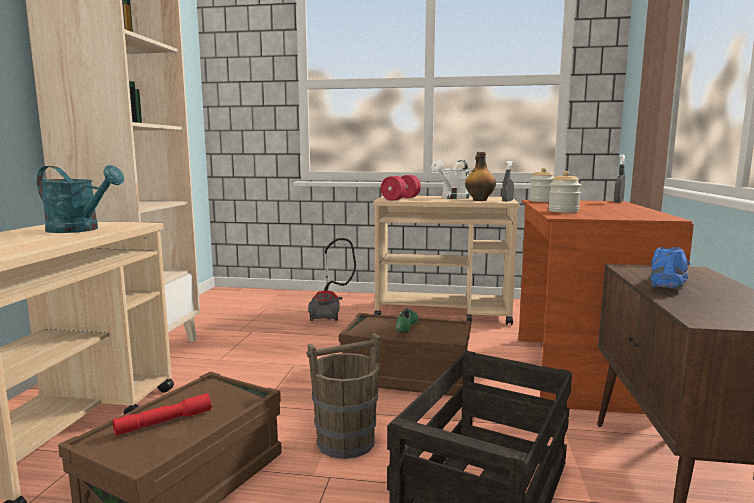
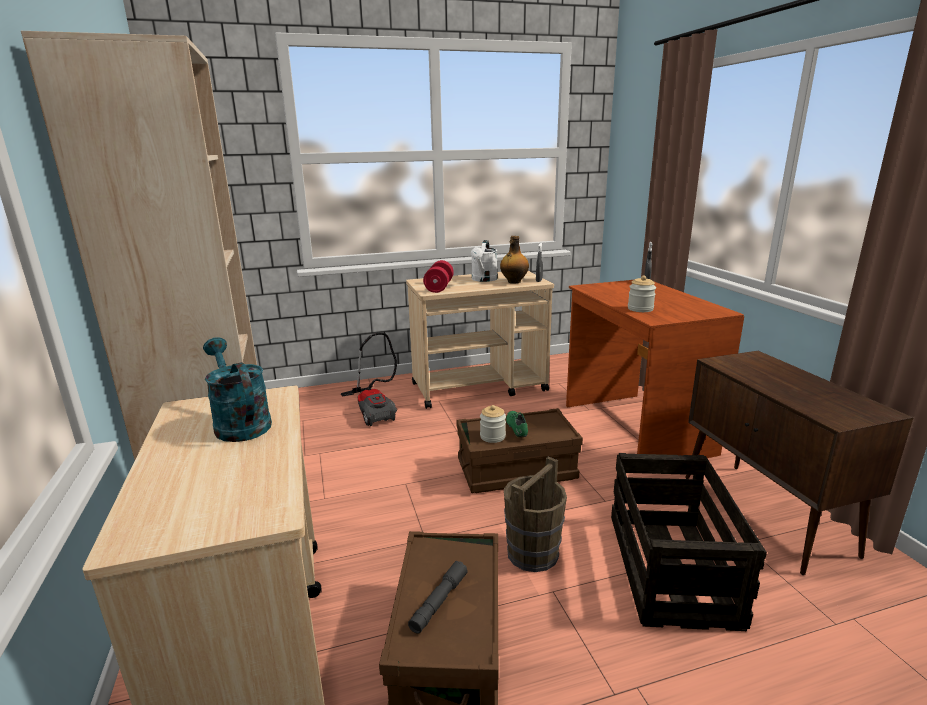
camera: 25 degrees left, 10 degrees up
turquoise watering can [37,165,124,233] -> turquoise watering can turned 120 degrees counterclockwise [203,337,272,442]
red flashlight [113,393,212,435] -> grey flashlight [408,561,468,634]
jar [530,168,555,202] -> jar moved to [480,405,506,443]
blue shoe [650,247,691,290] -> none

